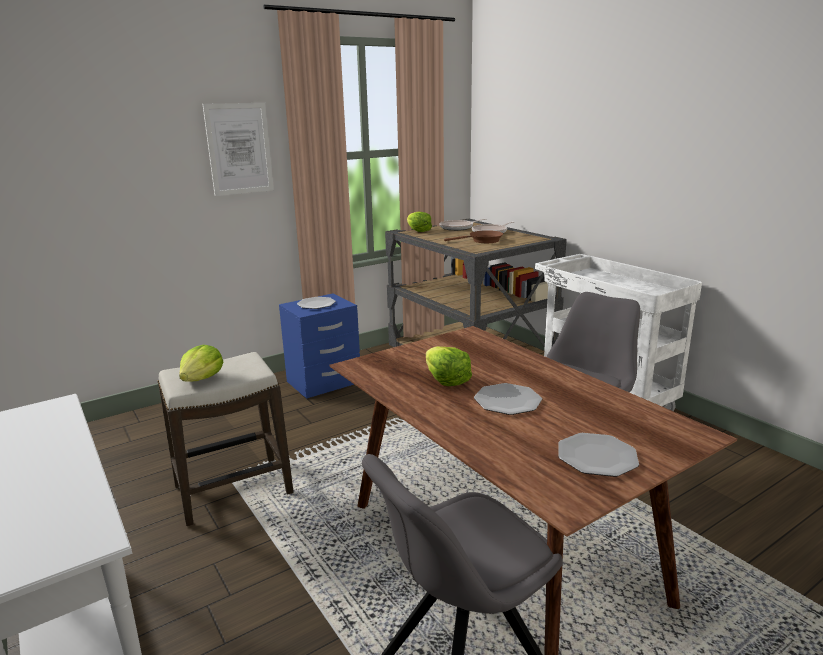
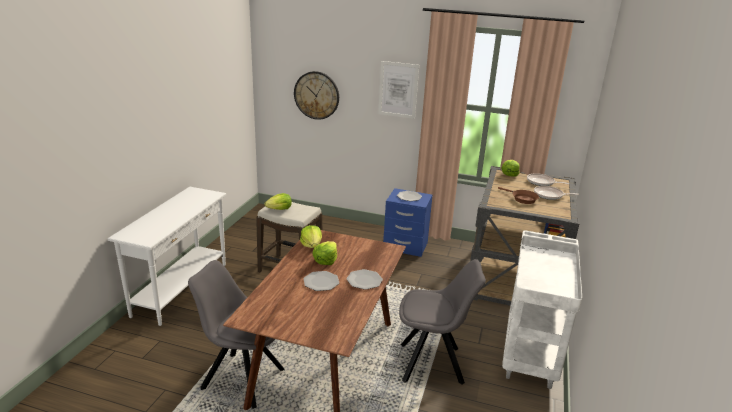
camera: 50 degrees right, 5 degrees up
plate [559,433,639,477] -> plate moved to [346,269,383,290]
none -> wall clock [294,71,339,120]
none -> lettuce [300,225,322,248]

